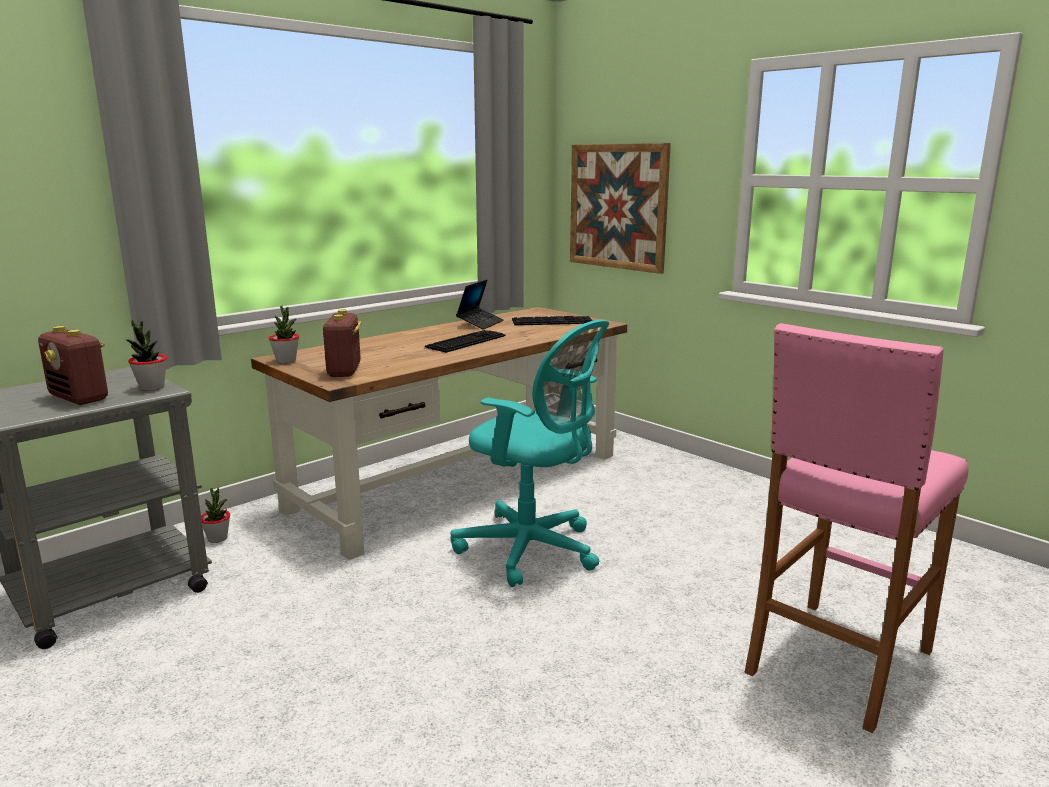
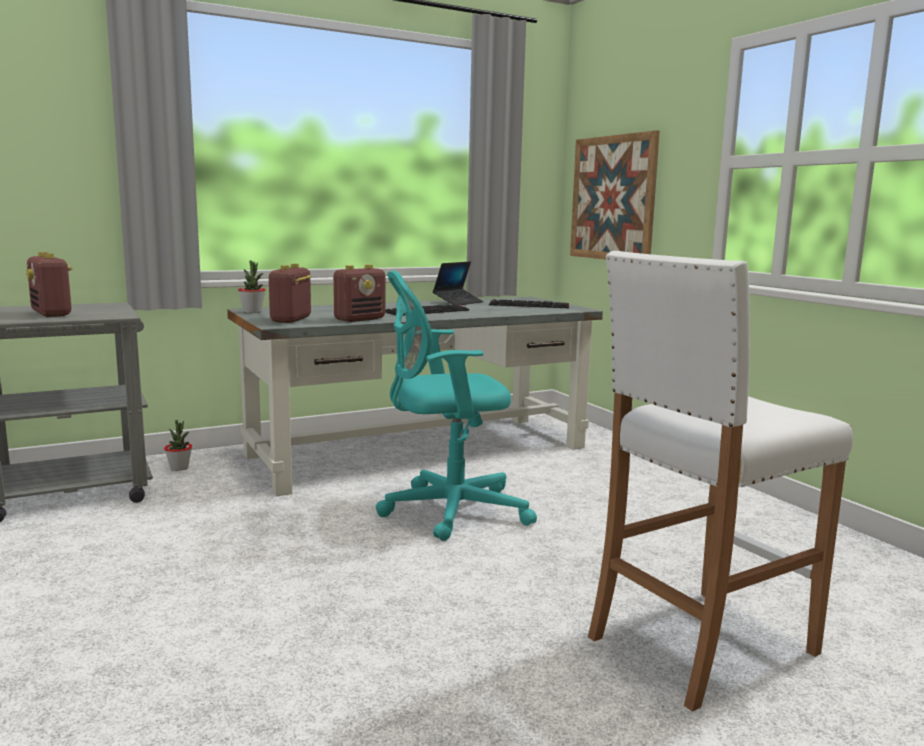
camera: 15 degrees right, 5 degrees down
potted plant [126,320,167,391] -> none
brown desk [251,307,627,560] -> grey desk [227,297,603,496]
turquoise office chair [451,320,609,587] -> turquoise office chair turned 120 degrees clockwise [375,271,537,541]
pink stool [744,323,968,733] -> white stool [588,251,853,712]
none -> radio [333,264,385,322]

